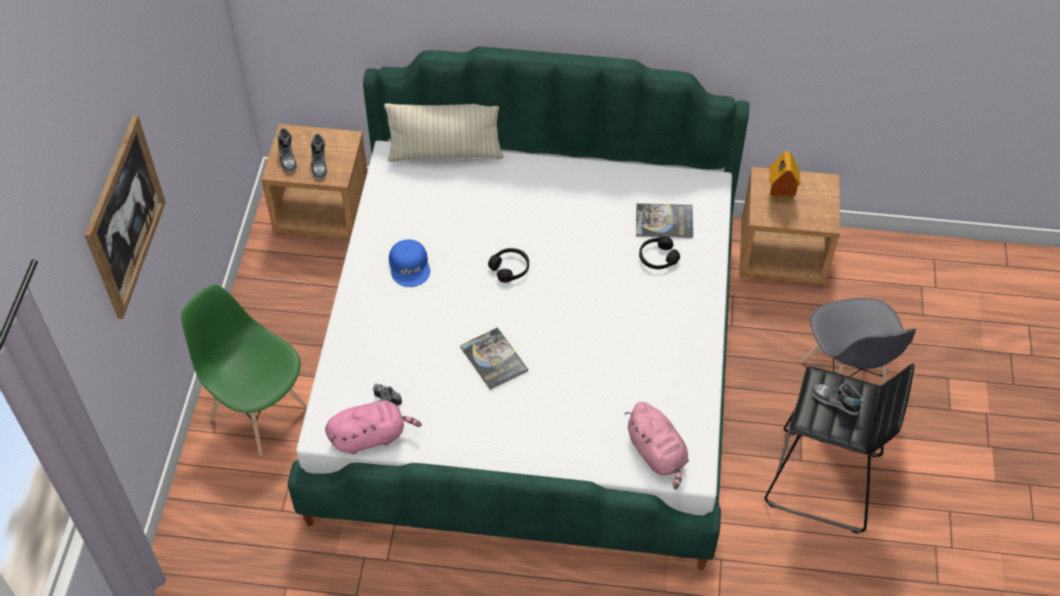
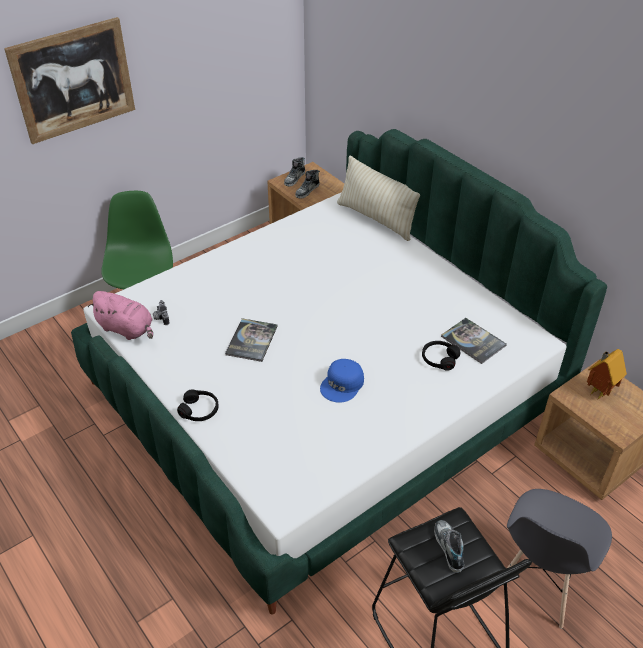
camera: 45 degrees right, 10 degrees down
blue cap [389,240,430,287] -> blue cap moved to [320,359,364,403]
black headphones [488,248,529,283] -> black headphones moved to [177,389,219,421]
pink plush toy [625,402,689,489] -> none

